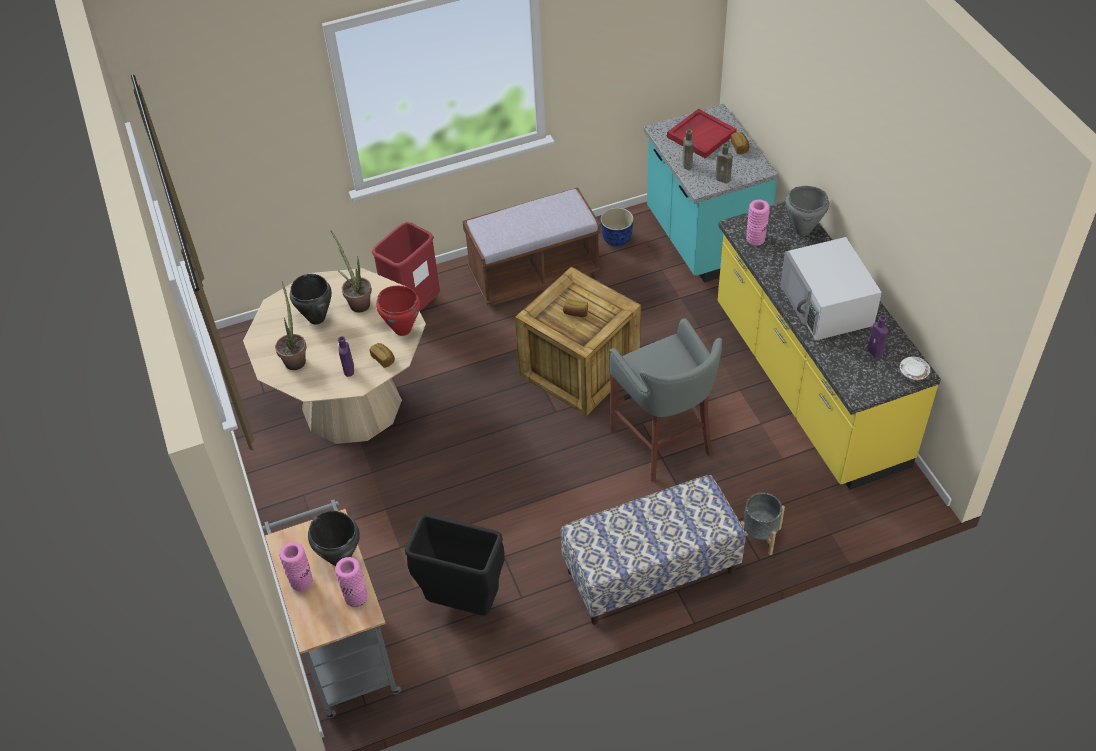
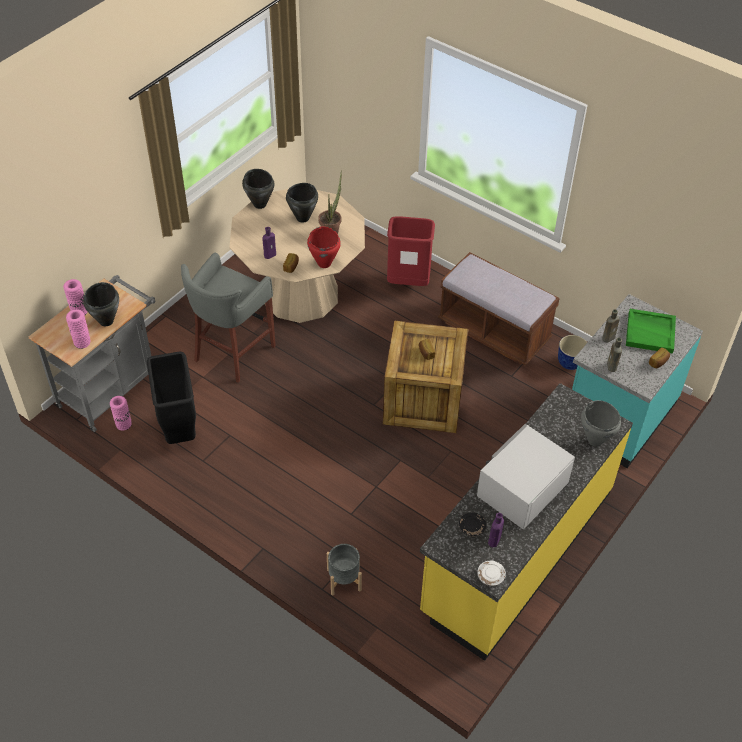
camera: 55 degrees right, 0 degrees up
potted plant [275,281,307,370] -> none
bench [560,475,746,625] -> none
grey stool [609,318,722,482] -> grey stool moved to [181,253,276,383]
red tray [667,109,737,158] -> green tray [626,309,676,354]
pink vase [746,199,770,245] -> pink vase moved to [110,396,132,430]
none -> black cooking pot [242,169,275,209]
none -> black plate [459,513,486,536]

